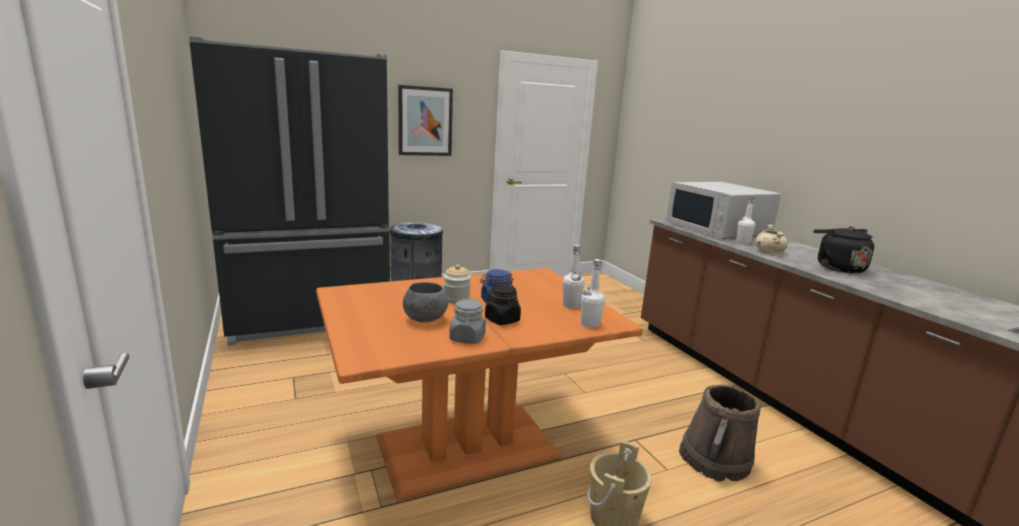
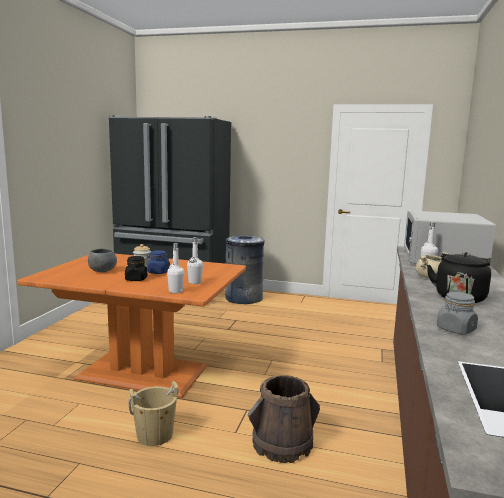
camera: 40 degrees right, 5 degrees down
picture [398,85,453,156] -> none
grey jar [449,299,486,344] -> grey jar moved to [437,292,478,335]

